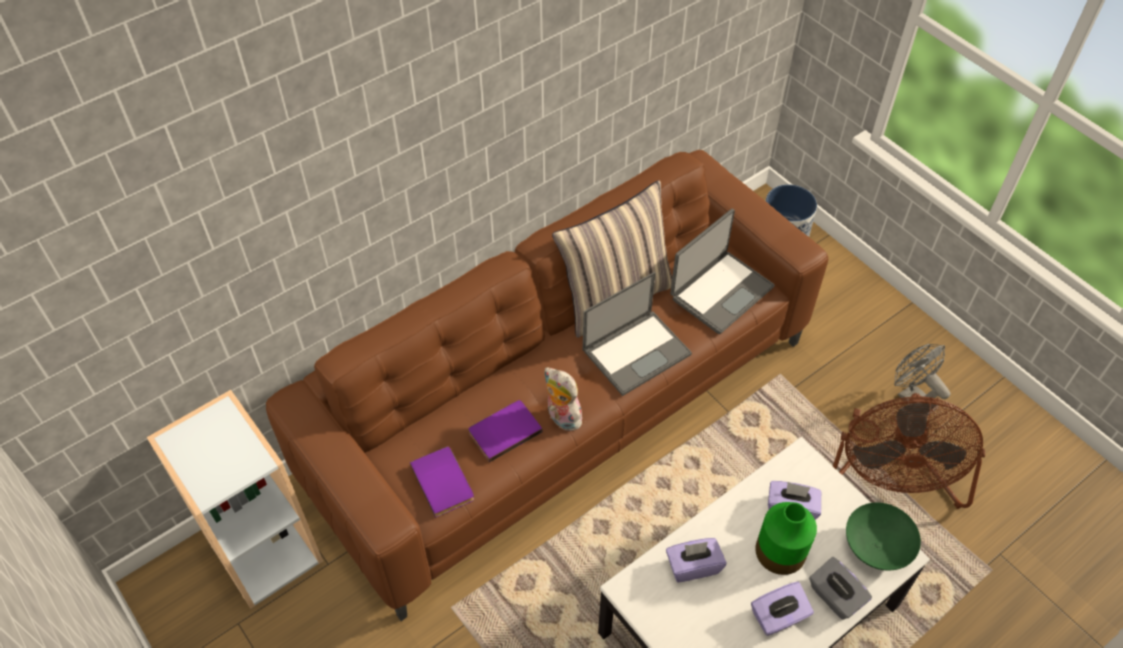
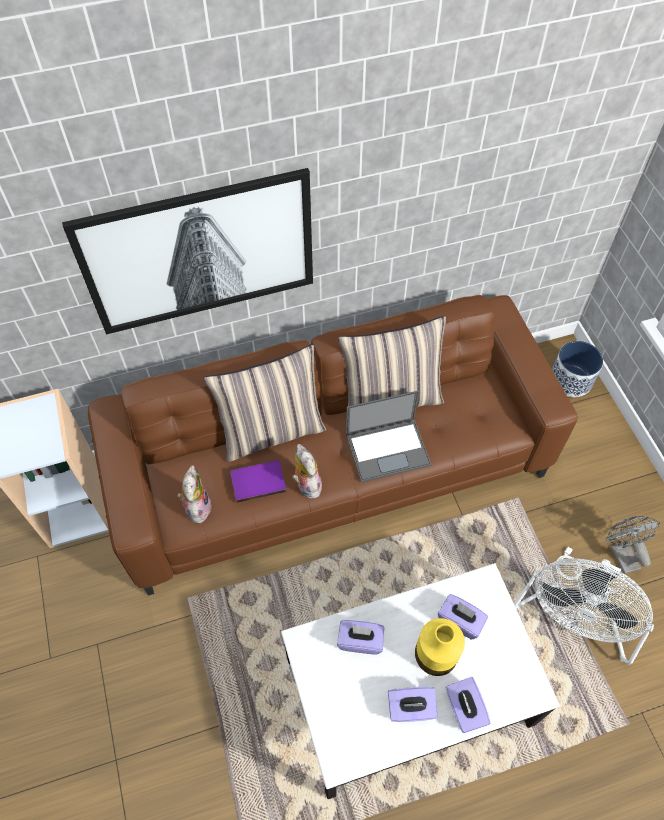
camera: 20 degrees right, 5 degrees up
purple book [410,447,474,518] -> plush toy [177,465,212,525]
laptop [670,209,775,334] -> none
green vase [755,502,817,575] -> yellow vase [415,618,465,676]
grey tissue box [809,557,872,620] -> purple tissue box [446,677,490,733]
brown fan [833,393,985,509] -> white fan [514,547,654,664]
green bowl [846,502,921,571] -> none
none -> picture [62,168,313,335]
none -> pillow [204,345,326,462]

